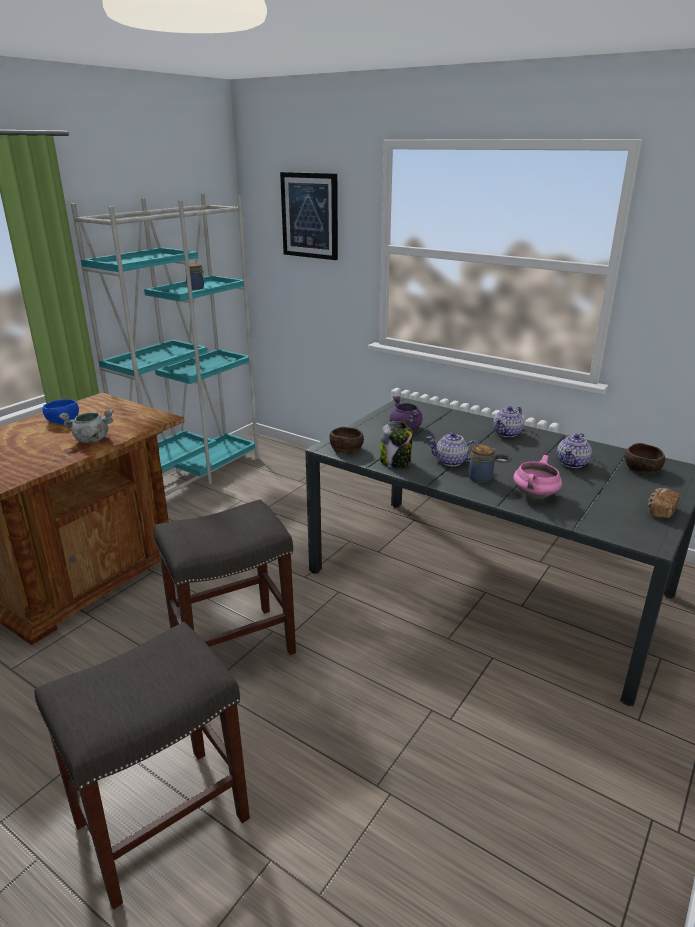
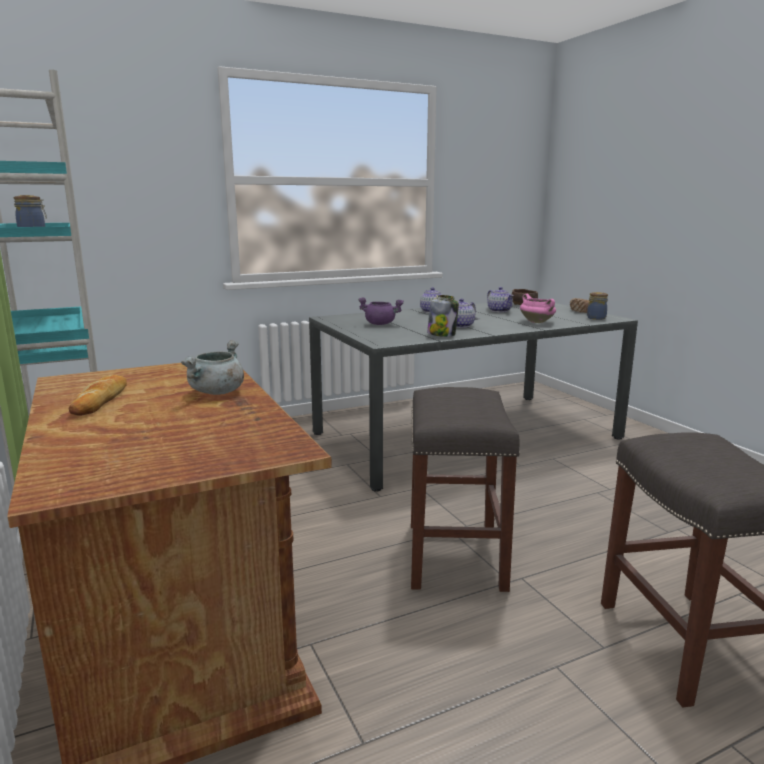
camera: 60 degrees left, 10 degrees down
blue bowl [42,399,79,425] -> bread [69,374,127,415]
picture [280,172,338,260] -> none
brown bowl [329,427,364,454] -> none
jar [469,445,496,483] -> jar moved to [587,292,608,320]

